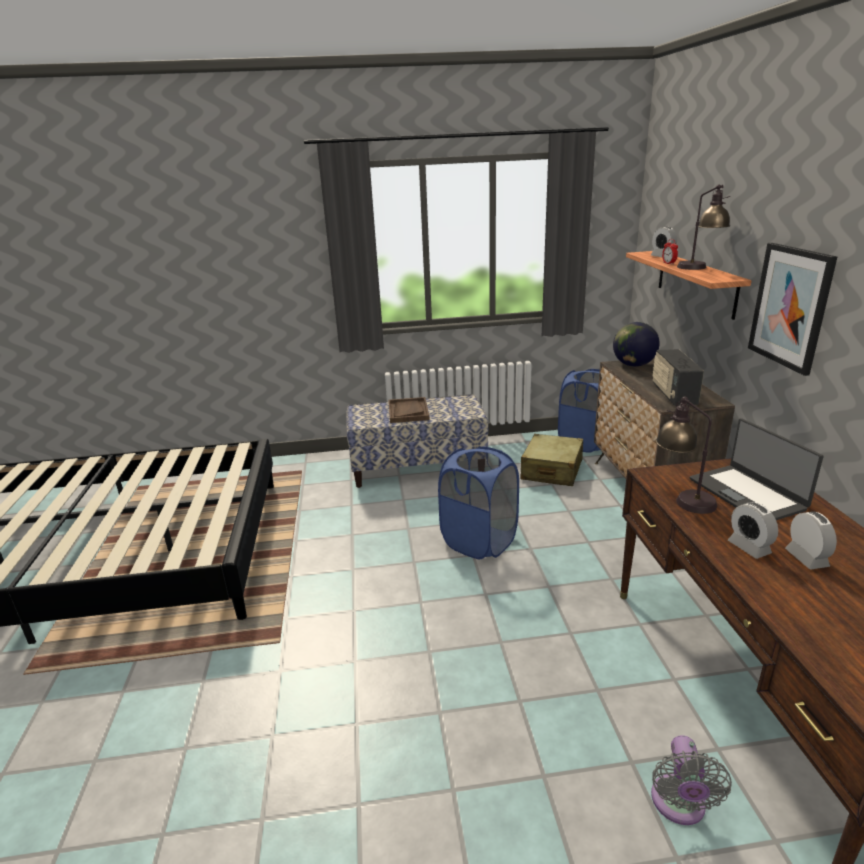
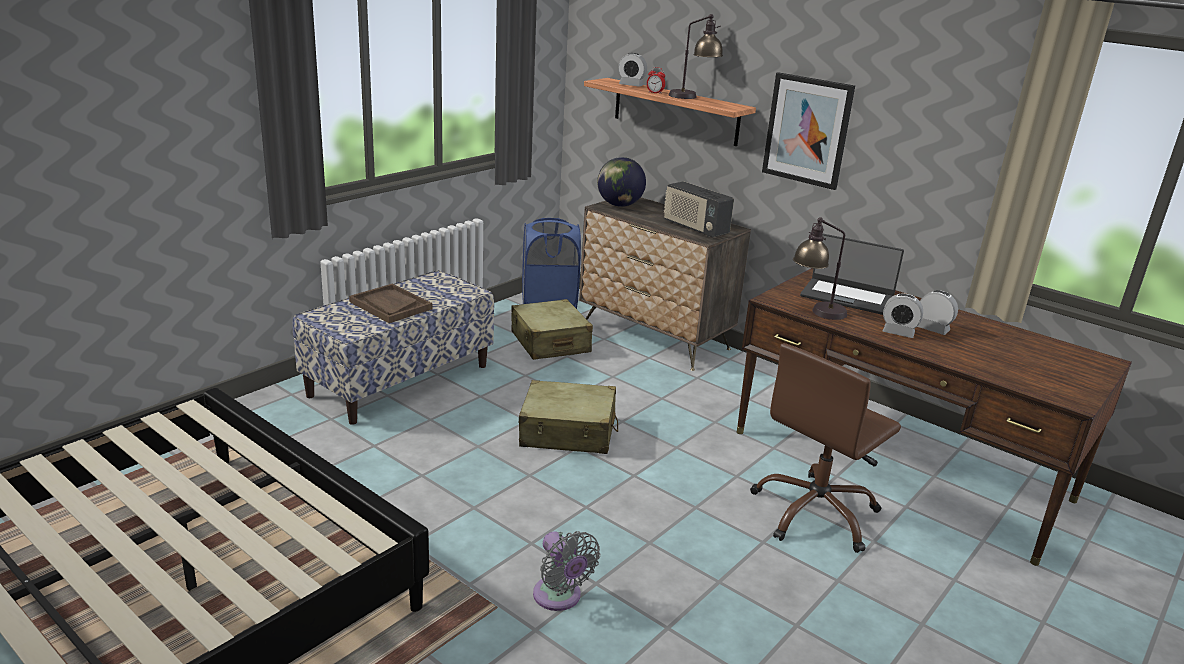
camera: 45 degrees left, 0 degrees up
blue laundry basket [438,446,519,559] -> beige suitcase [519,380,618,454]
grey fan [651,735,732,825] -> grey fan moved to [533,531,600,611]
none -> brown office chair [750,343,901,553]

